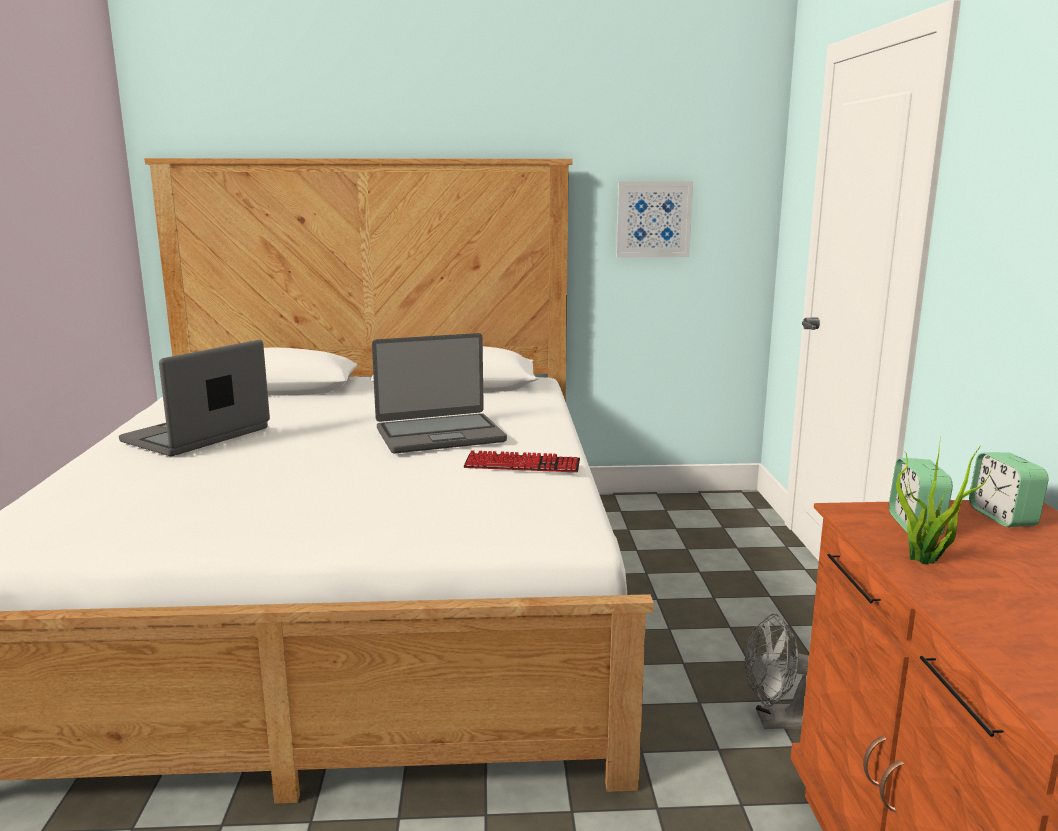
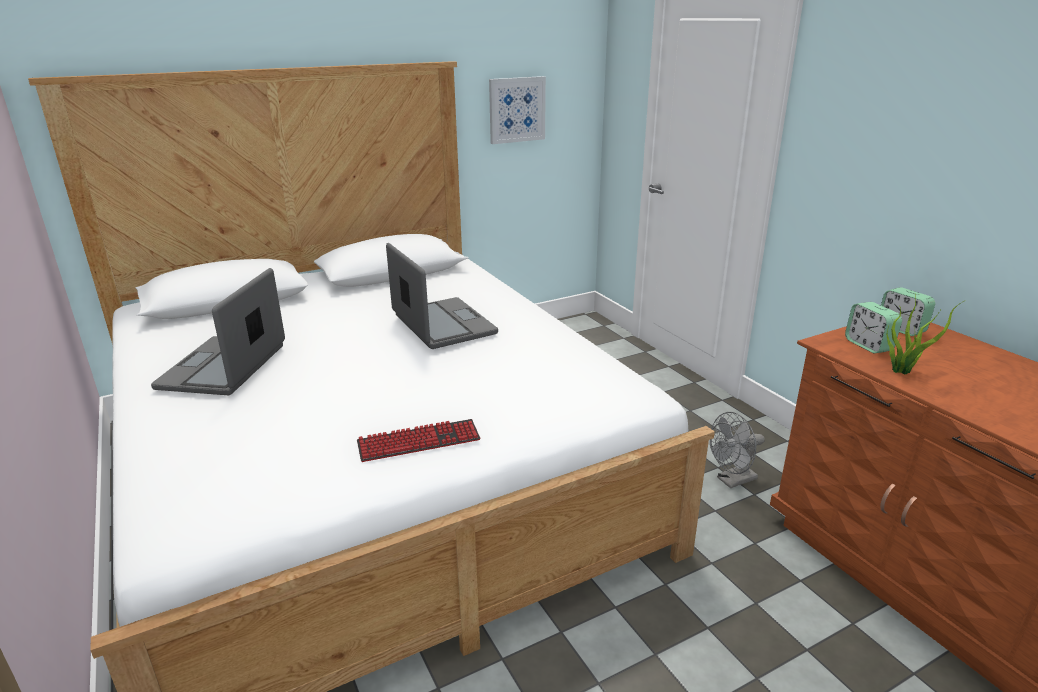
camera: 25 degrees left, 10 degrees up
laptop [372,333,507,453] -> laptop turned 75 degrees counterclockwise [386,243,498,349]
keyboard [463,450,580,473] -> keyboard moved to [357,419,481,462]

